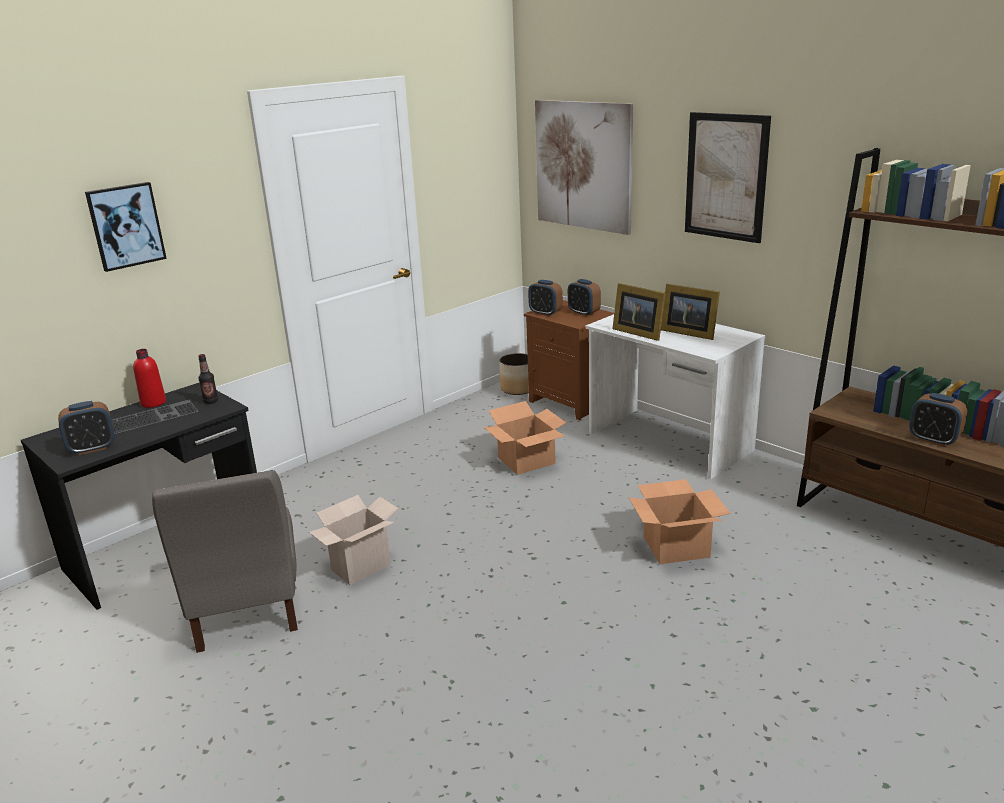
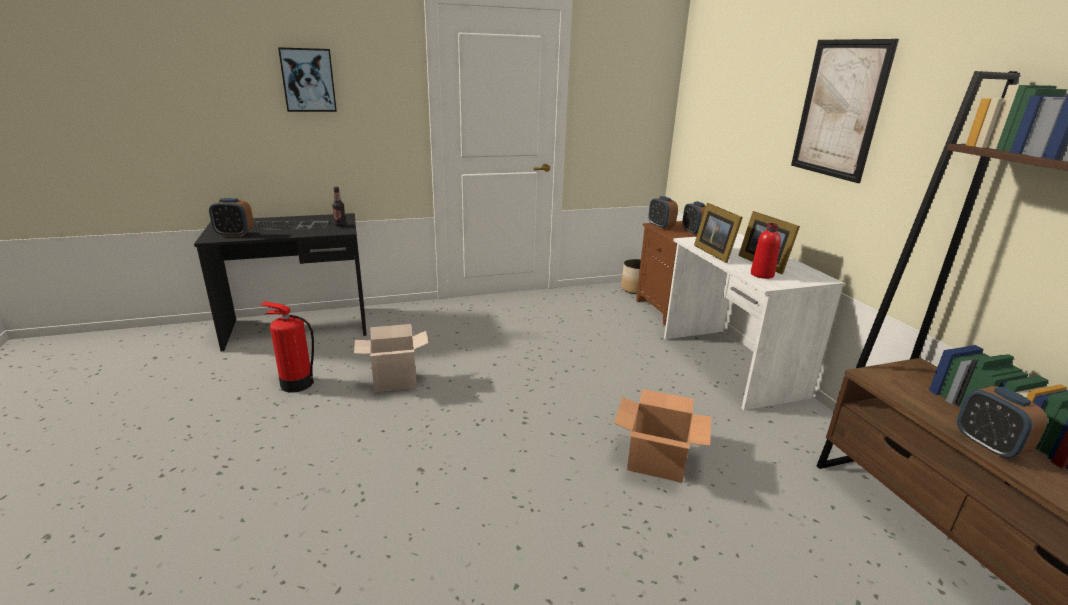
camera: 25 degrees right, 0 degrees up
red bottle [133,349,166,408] -> red bottle moved to [751,223,781,279]
grey chair [152,470,298,653] -> fire extinguisher [261,302,314,393]
cardboard box [484,401,567,475] -> none
picture [535,100,633,235] -> none

